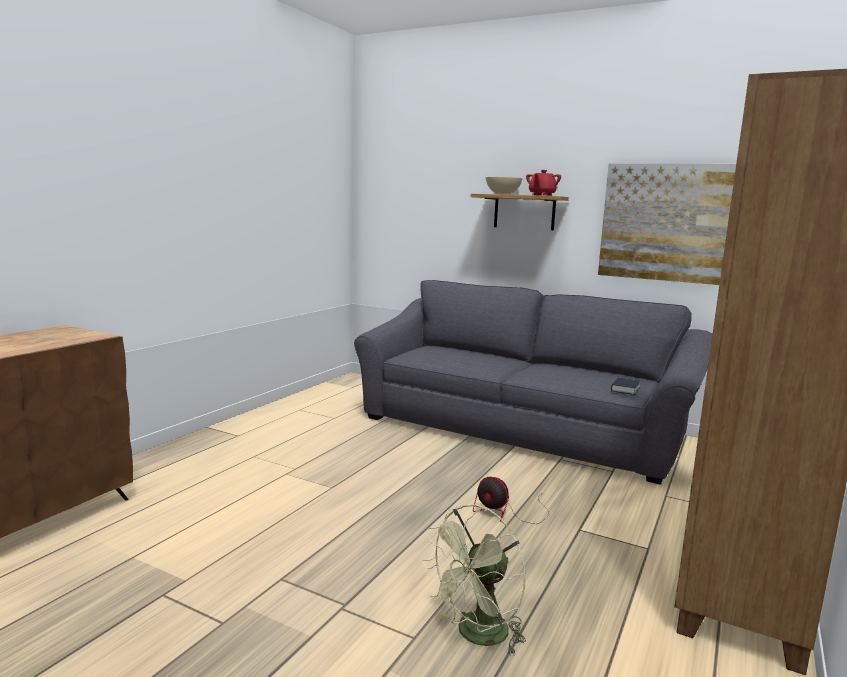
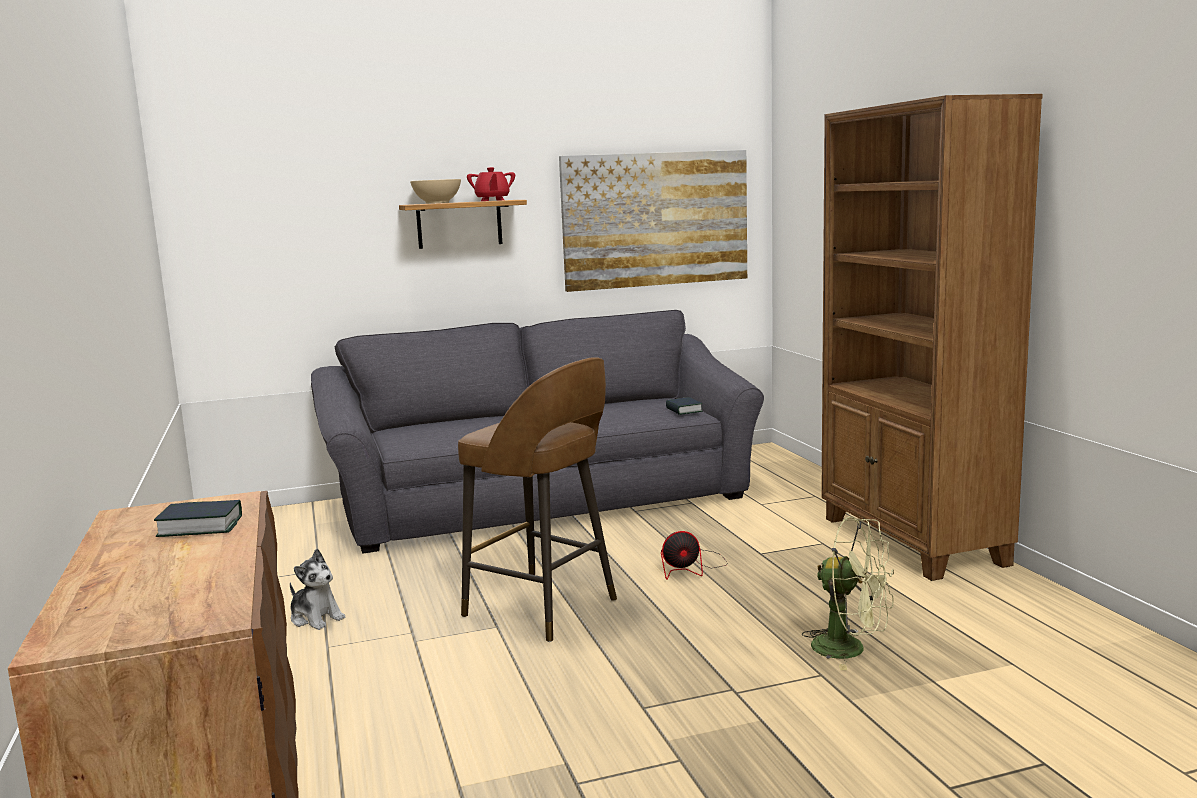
camera: 45 degrees left, 0 degrees up
green fan [422,504,526,656] -> green fan turned 60 degrees counterclockwise [802,517,894,670]
none -> book [154,500,242,537]
none -> plush toy [290,549,345,630]
none -> brown stool [458,357,617,642]

